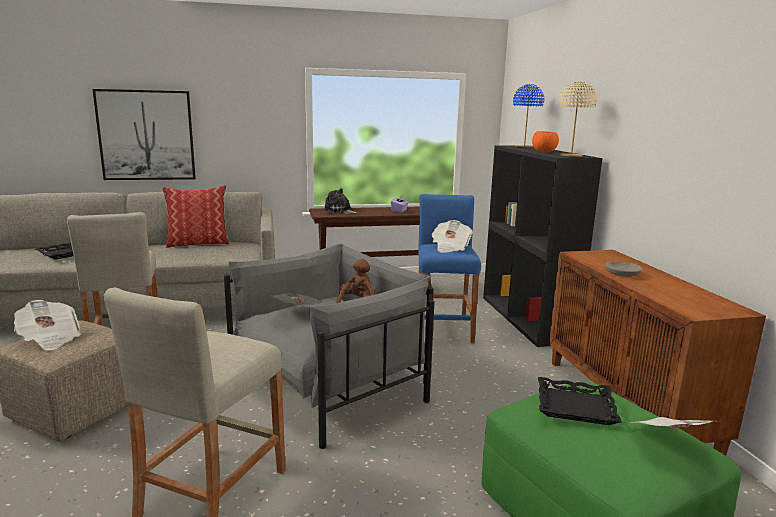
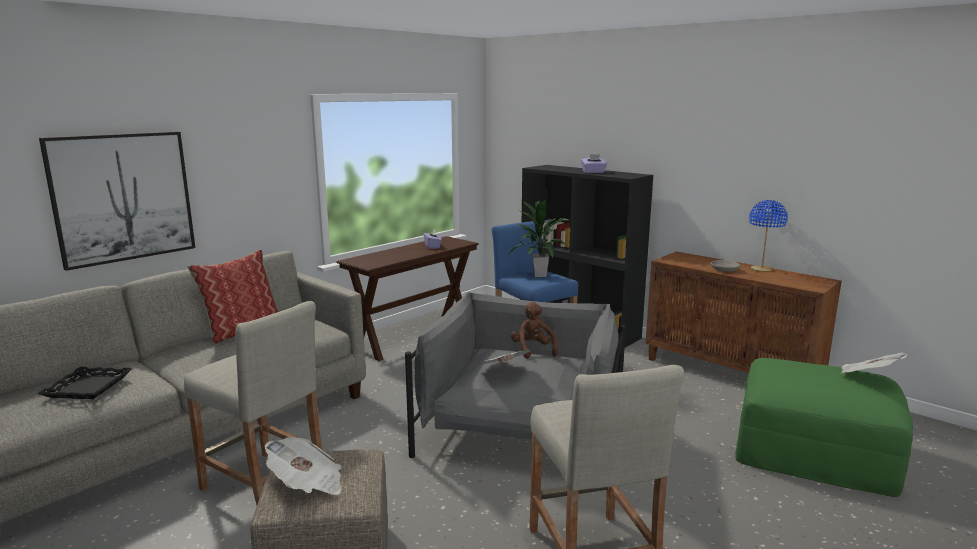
camera: 35 degrees left, 0 degrees up
plush toy [324,188,359,214] -> none
newspaper [431,220,473,253] -> potted plant [508,199,568,277]
blue table lamp [513,84,544,147] -> blue table lamp moved to [749,200,788,272]
orange bowl [532,131,559,152] -> purple tissue box [581,154,607,173]
black tray [538,377,622,425] -> none
beige table lamp [559,81,597,157] -> none

